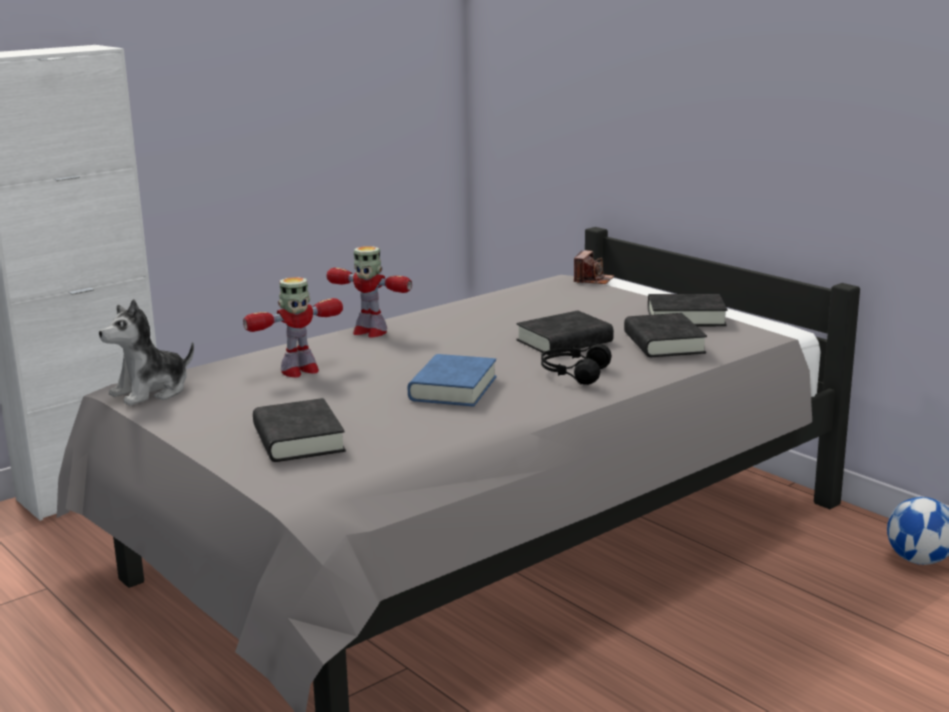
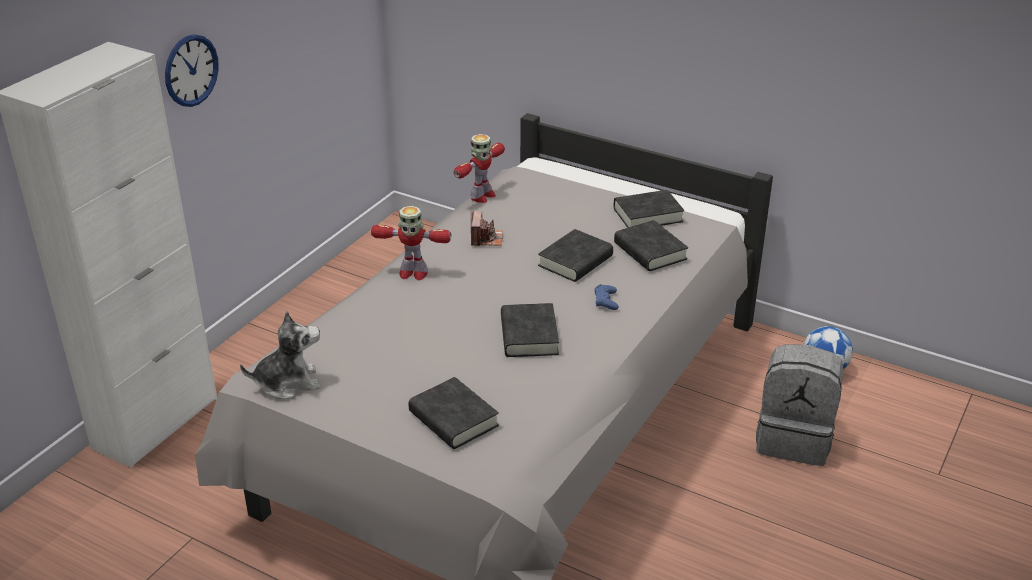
camera: 20 degrees left, 15 degrees up
plush toy [99,299,194,406] -> plush toy turned 135 degrees counterclockwise [240,311,320,399]
toy robot [243,277,343,378] -> toy robot moved to [454,134,505,203]
blue book [408,354,496,407] -> black book [501,303,559,357]
black headphones [541,343,612,385] -> blue game controller [594,284,619,310]
camera [574,250,614,284] -> camera moved to [471,211,503,247]
none -> wall clock [165,34,219,107]
none -> grey backpack [756,344,844,466]

